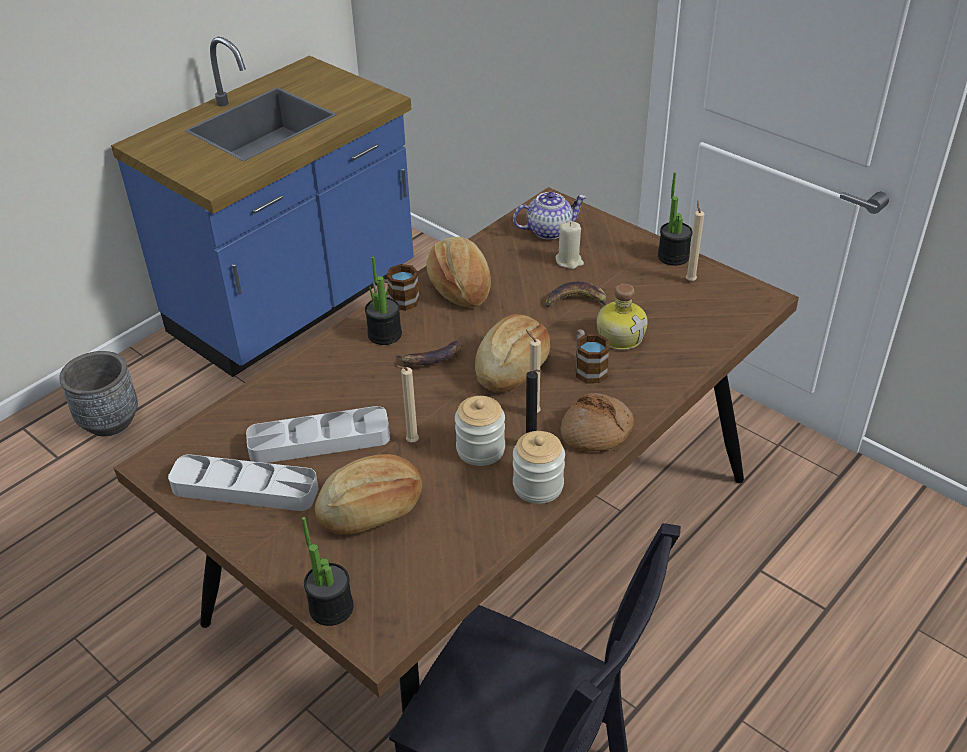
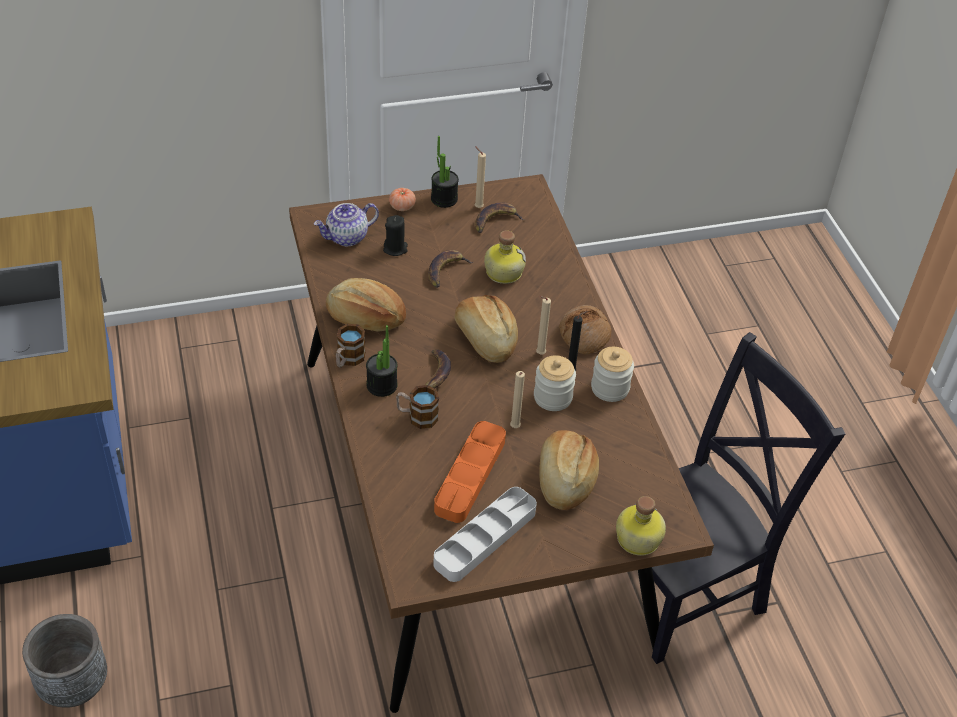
camera: 60 degrees left, 5 degrees up
grey tray [246,406,390,463] -> orange tray [434,421,506,523]
potted plant [302,517,354,626] -> bottle [616,496,666,556]
teapot [513,192,587,240] -> teapot turned 135 degrees counterclockwise [313,203,379,246]
beige candle [555,221,584,269] -> black candle [383,215,408,256]
mug [575,329,610,383] -> mug moved to [396,385,439,429]
none -> tomato [389,188,416,211]
none -> banana [475,203,525,233]

